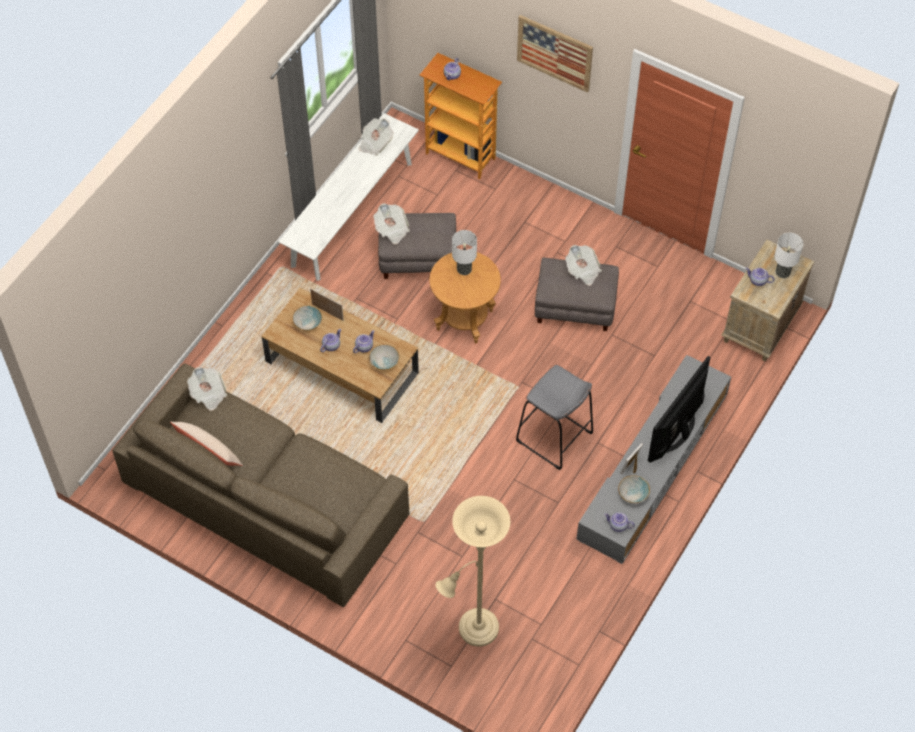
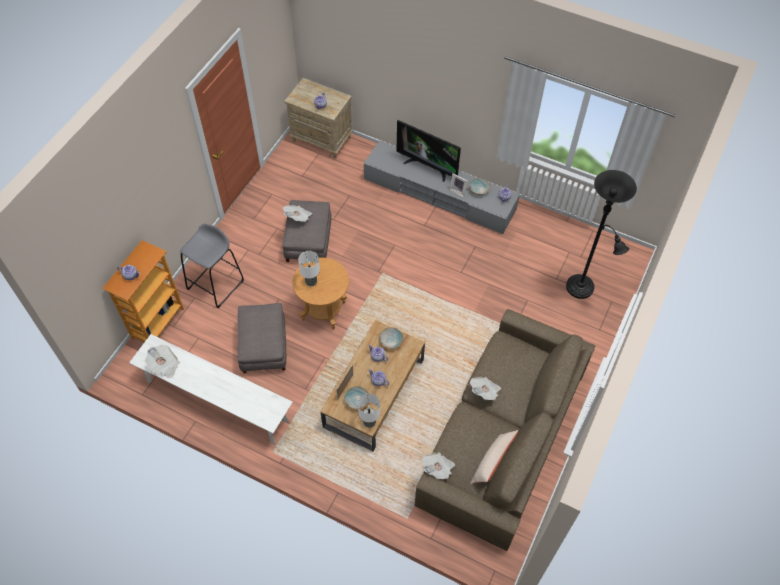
camera: 95 degrees left, 0 degrees up
newspaper [373,203,410,244] -> newspaper moved to [470,377,501,400]
beige floor lamp [436,496,510,647] -> black floor lamp [566,170,637,299]
grey stool [516,365,593,470] -> grey stool moved to [180,224,244,308]
picture [517,15,593,93] -> none
table lamp [774,233,803,278] -> table lamp moved to [358,394,380,428]

